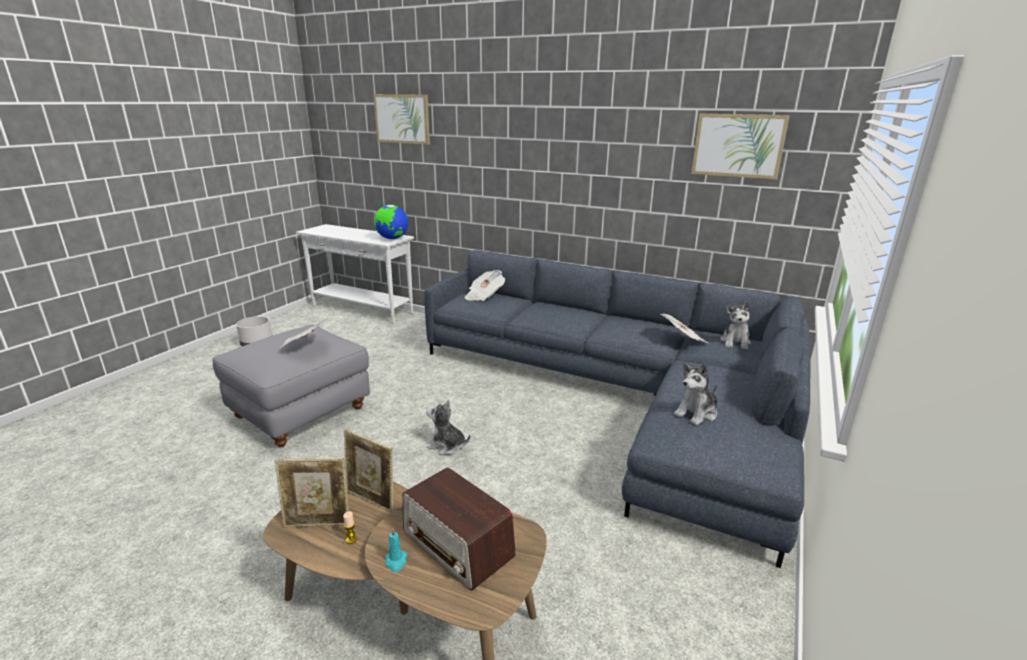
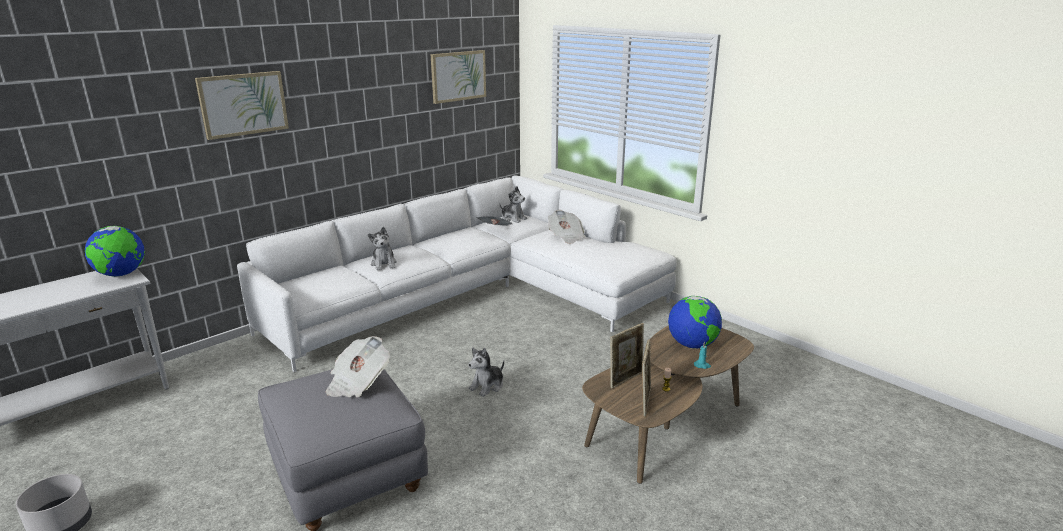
camera: 70 degrees left, 0 degrees up
picture [373,94,430,144] -> picture moved to [195,71,289,140]
radio [403,467,516,590] -> globe [668,296,722,349]
blue sofa [425,250,810,568] -> white sofa [237,175,677,372]
newspaper [464,270,505,301] -> newspaper moved to [548,210,585,244]
plush toy [674,363,717,425] -> plush toy moved to [368,227,397,270]

